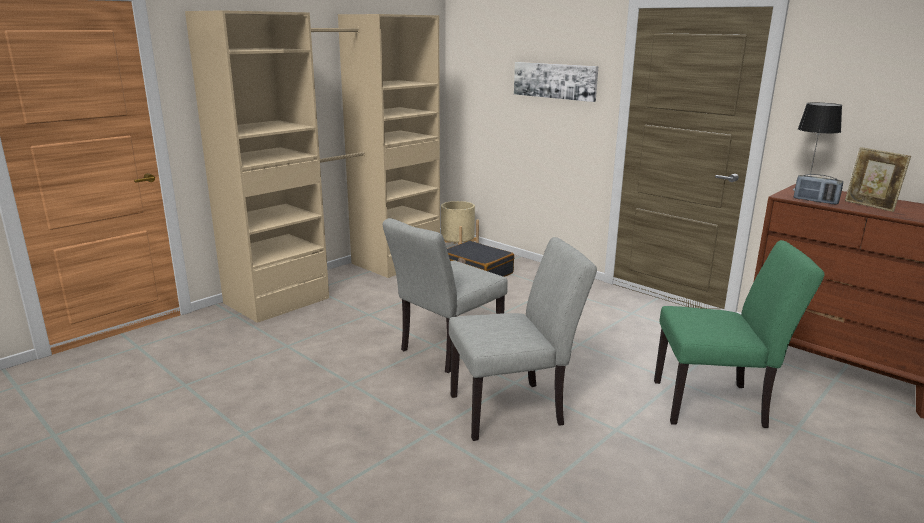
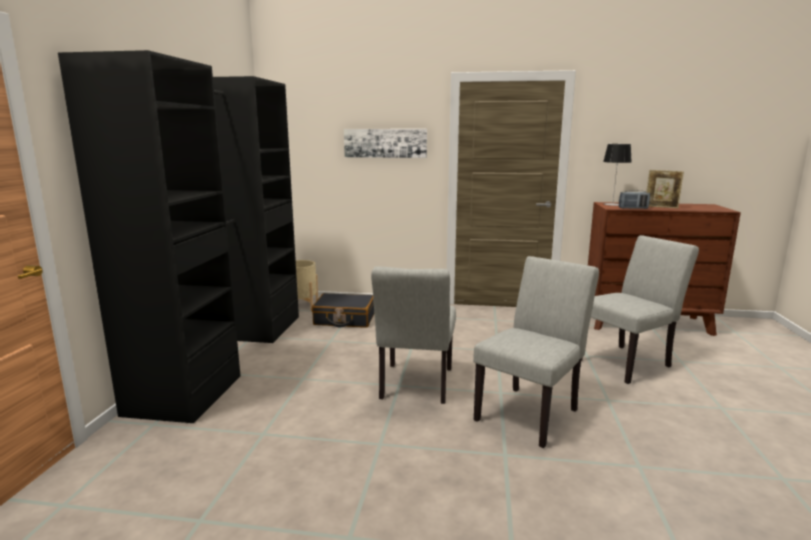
camera: 35 degrees left, 5 degrees down
beige wardrobe [185,10,440,323] -> black wardrobe [58,50,299,423]
green chair [654,240,824,428] -> grey chair [581,235,699,384]

